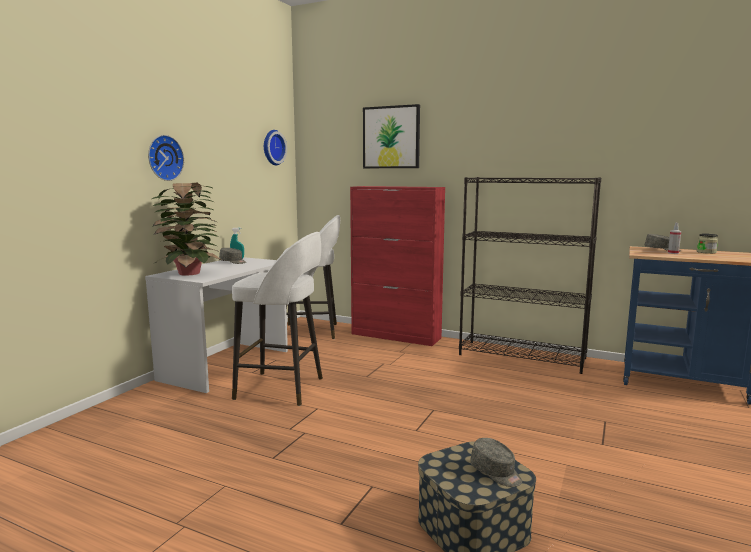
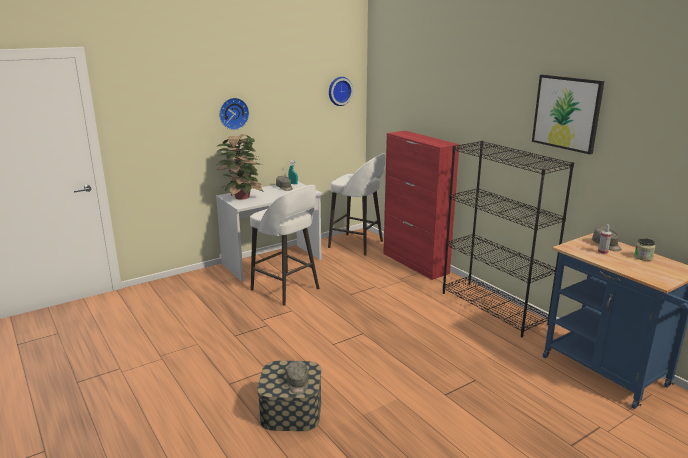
camera: 30 degrees right, 10 degrees up
picture [363,104,420,168] -> picture moved to [532,75,604,154]

